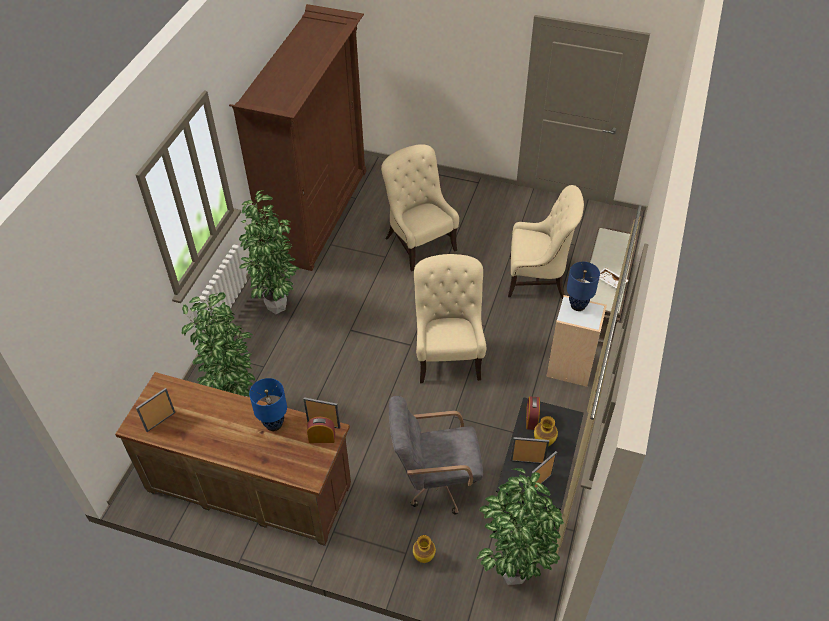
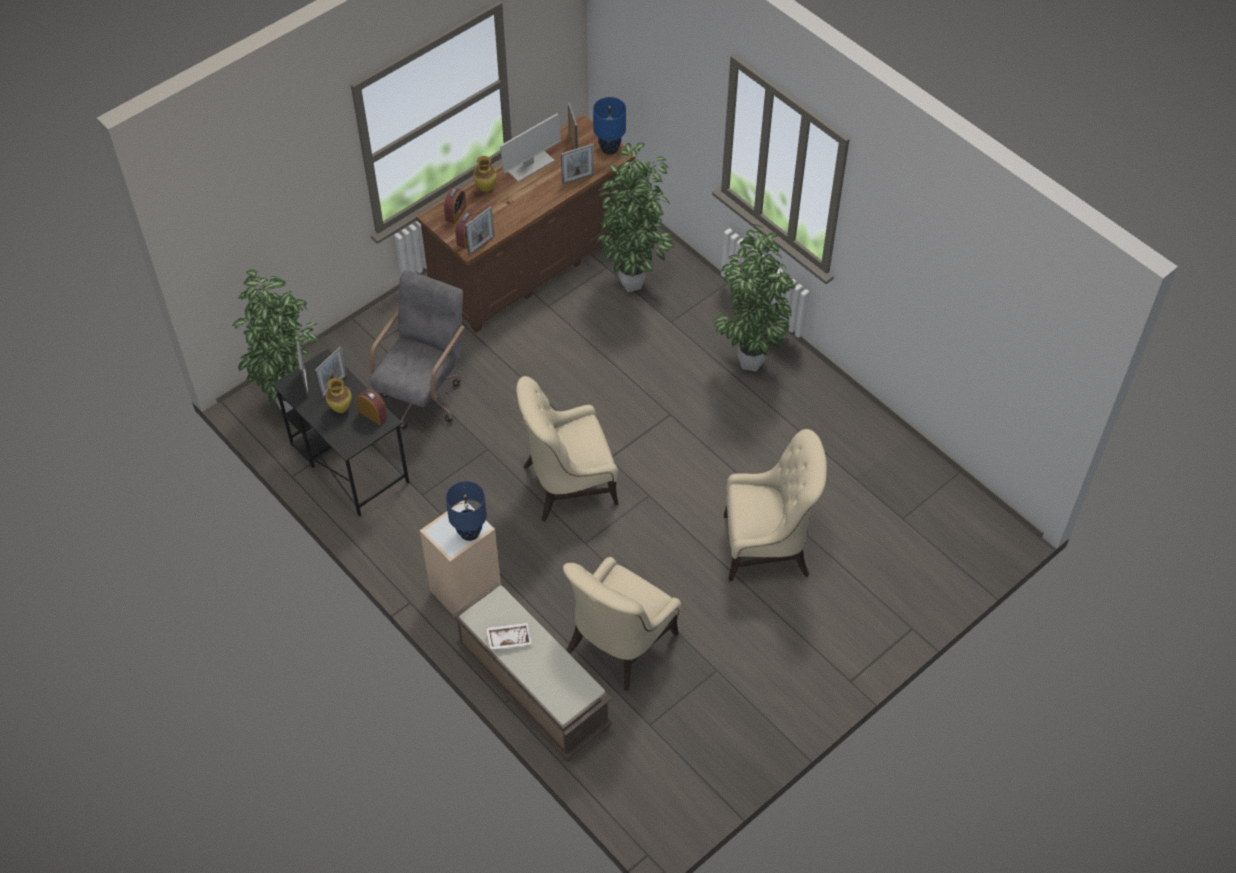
camera: 120 degrees right, 5 degrees up
brown wardrobe [229,4,366,271] -> none
blue table lamp [249,378,287,431] -> blue table lamp moved to [593,97,626,155]
vase [413,535,436,563] -> vase moved to [473,156,497,192]
beige chair [414,254,486,383] -> beige chair turned 135 degrees clockwise [516,376,619,522]
none -> alarm clock [444,187,466,224]
none -> monitor [500,113,561,182]
none -> picture frame [561,144,594,184]

